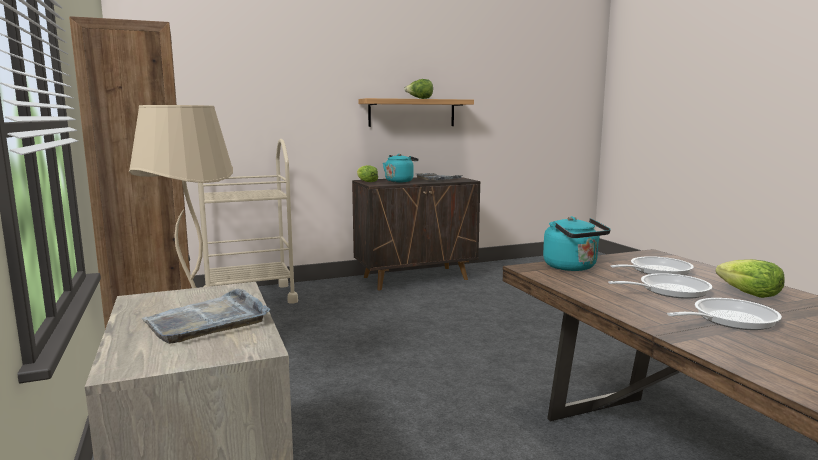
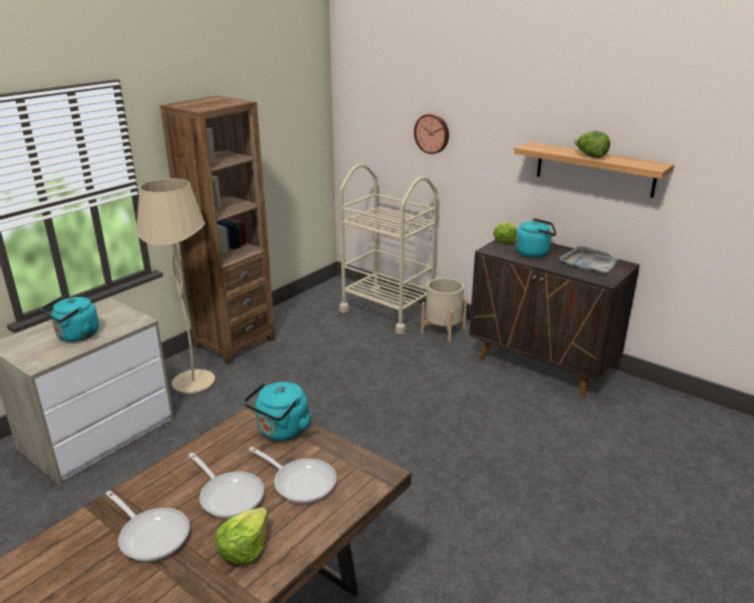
camera: 60 degrees right, 15 degrees up
grey tray [142,288,271,344] -> turquoise kettle [41,296,99,342]
none -> wall clock [414,114,449,154]
none -> beige planter [421,278,467,342]

